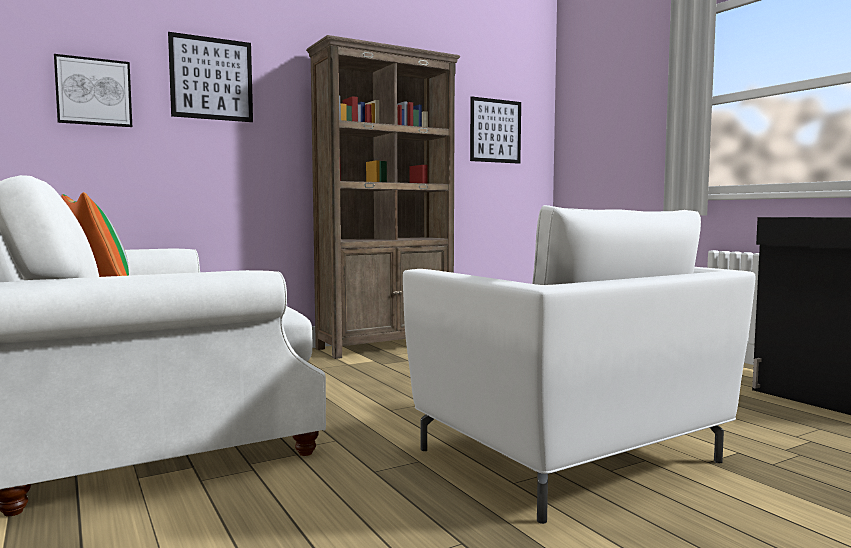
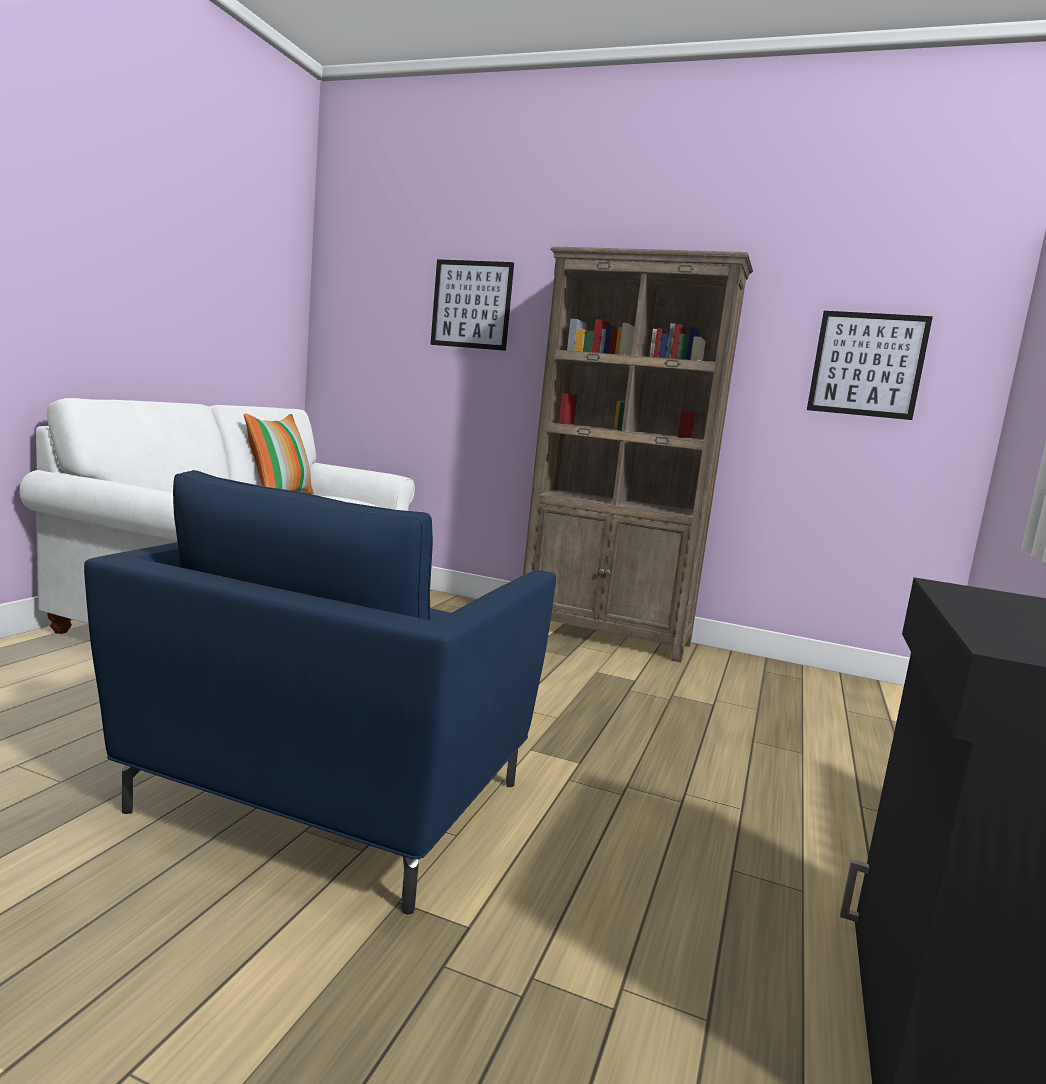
camera: 50 degrees right, 5 degrees up
picture [54,54,132,127] -> none
white armchair [403,205,755,524] -> blue armchair [84,470,556,914]

